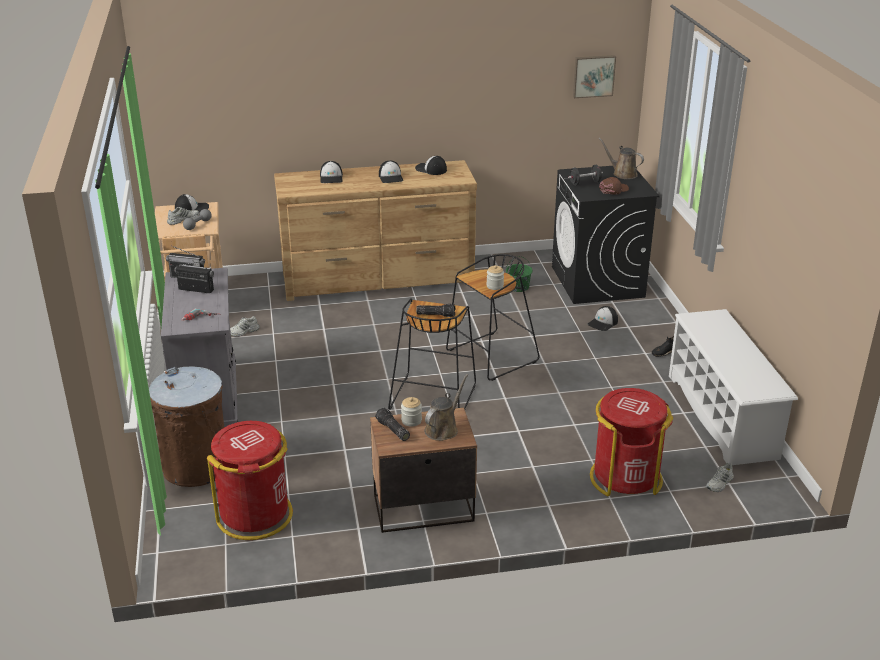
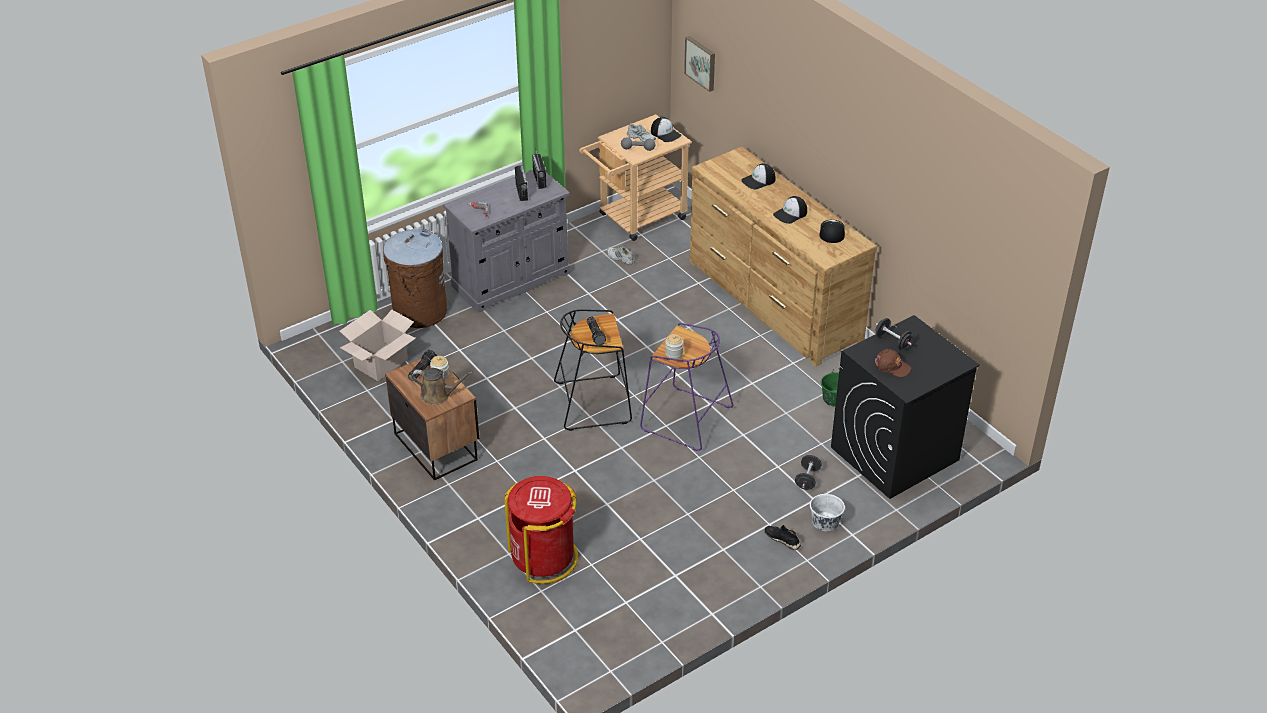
camera: 65 degrees right, 10 degrees up
red trash can [207,421,293,540] -> cardboard box [340,310,416,381]
black stool [446,254,540,381] -> purple stool [640,323,733,451]
picture [573,55,616,98] -> picture moved to [684,36,715,92]
cap [588,306,618,331] -> black dumbbell [795,455,822,490]
brown watering can [598,138,644,179] -> none
white shoe rack [669,309,798,465] -> none
white shoe [706,463,734,492] -> none
none -> white bucket [810,489,845,531]

